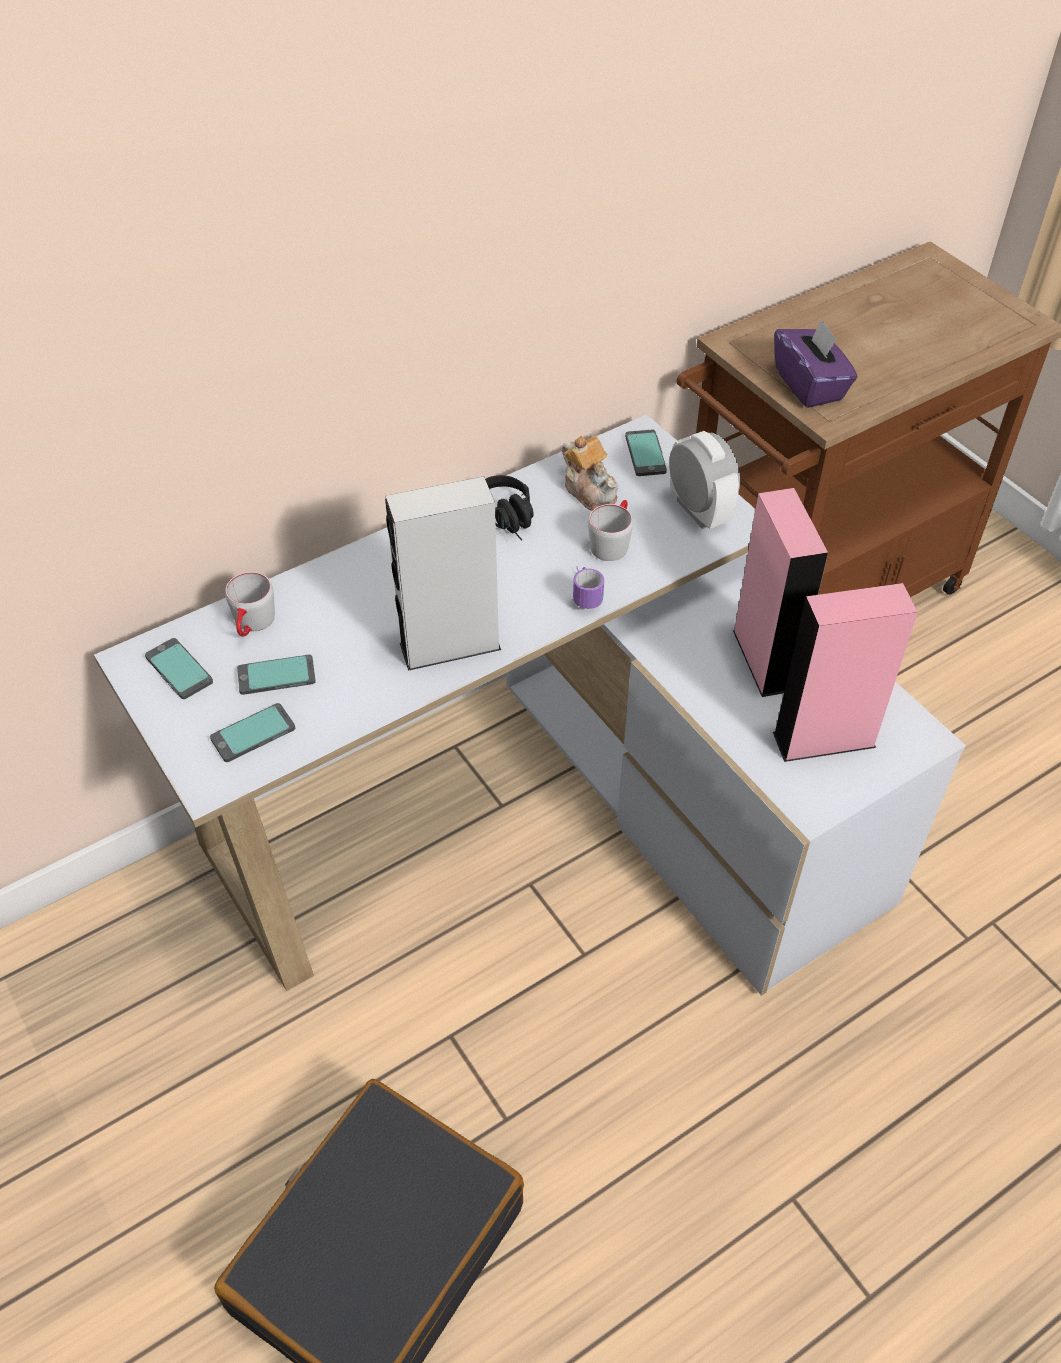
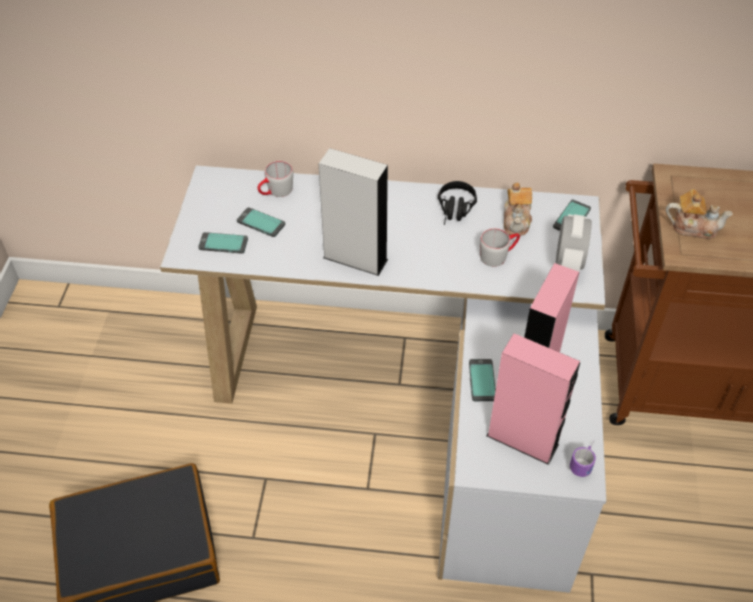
camera: 40 degrees right, 0 degrees up
phone [145,638,213,699] -> phone moved to [469,359,496,401]
mug [573,566,604,609] -> mug moved to [570,441,596,477]
purple tissue box [774,319,858,408] -> teapot [666,189,733,239]

